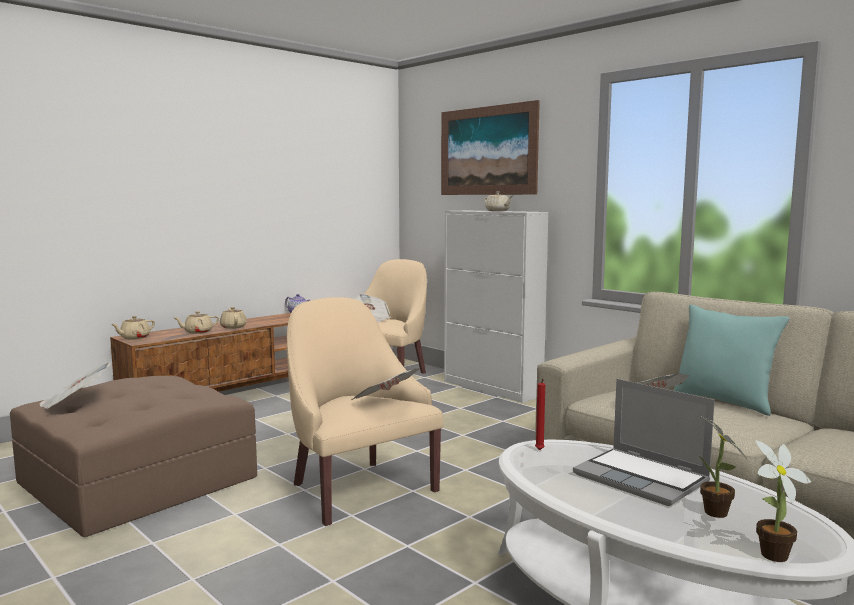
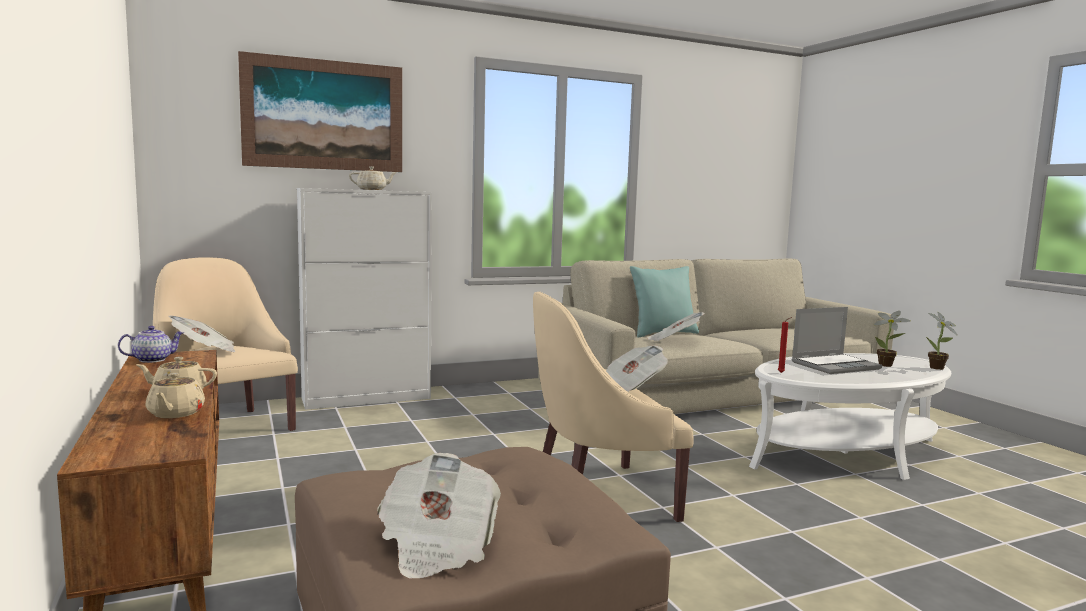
camera: 70 degrees left, 0 degrees up
beige teapot [111,316,155,340] -> none

